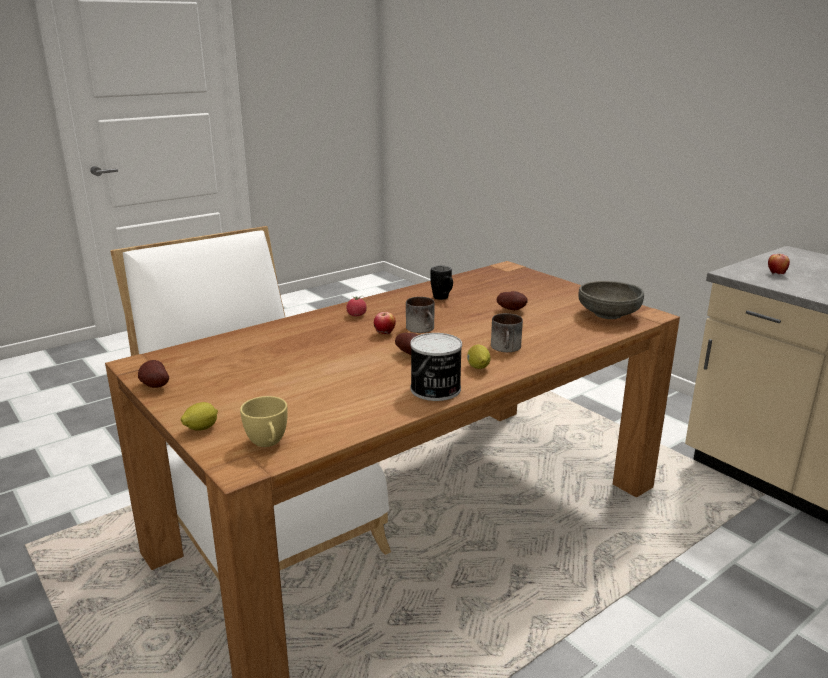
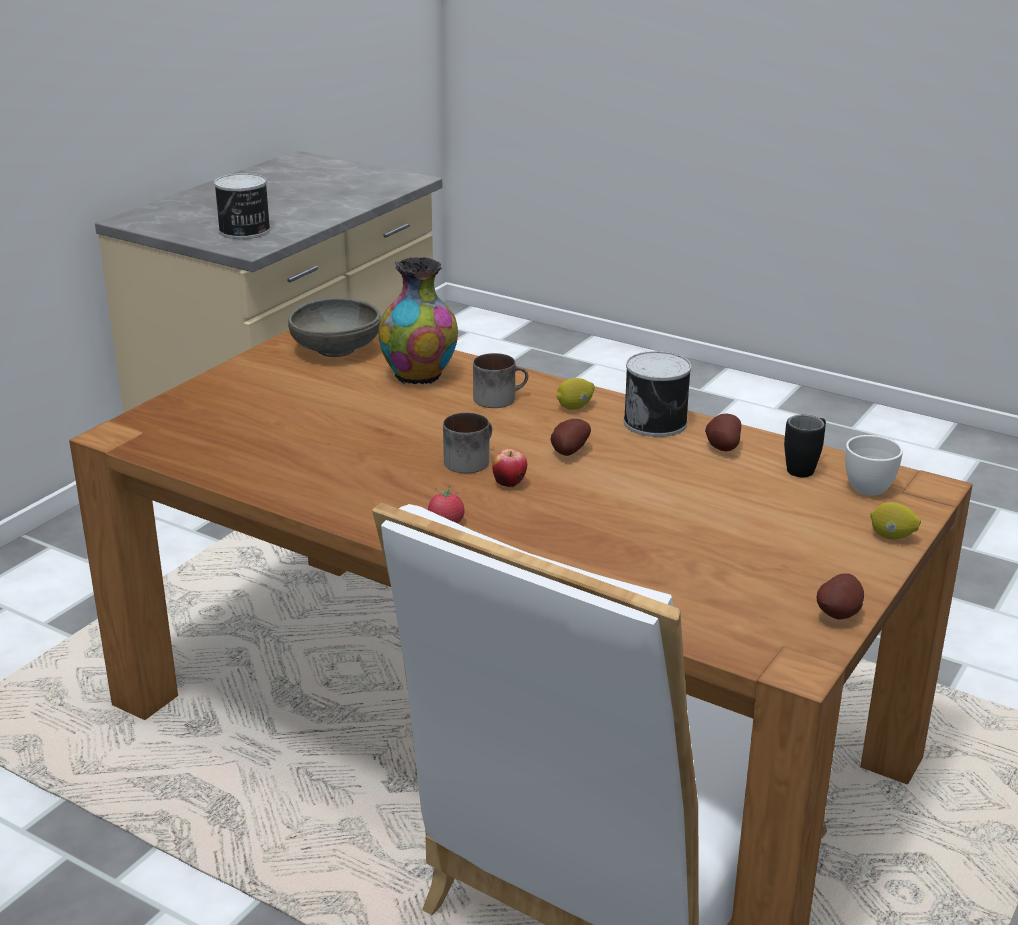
camera: 110 degrees left, 5 degrees up
yellow cup [240,396,288,447] -> white cup [845,435,903,496]
black mug [430,266,453,300] -> black mug moved to [784,415,826,477]
potato [497,291,527,310] -> potato moved to [705,413,741,451]
apple [768,254,790,274] -> can [214,173,271,239]
none -> vase [378,257,458,386]

